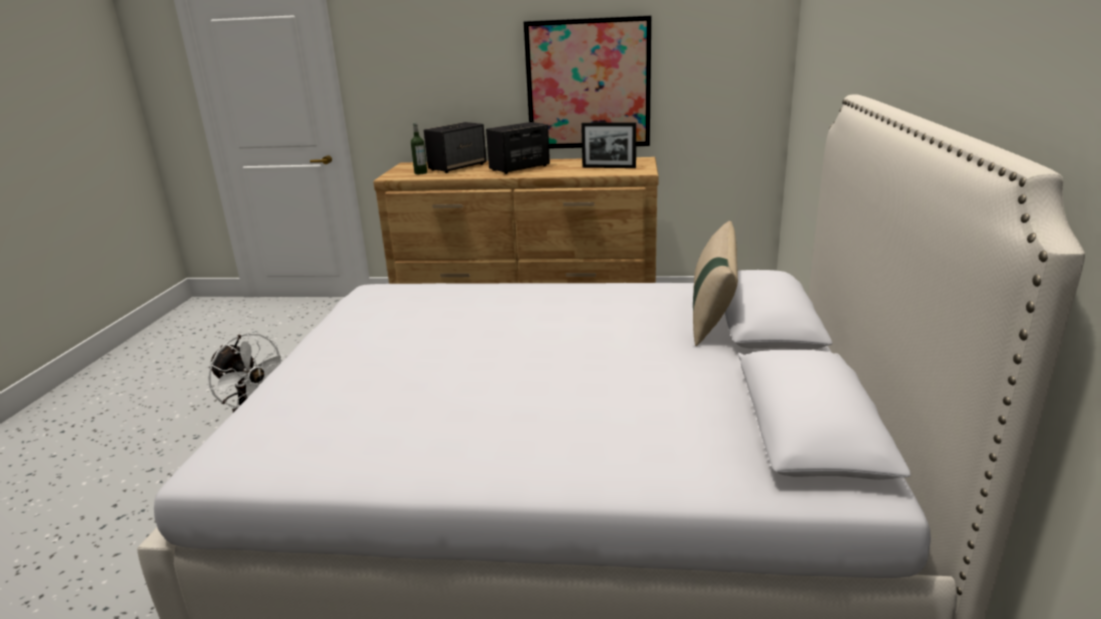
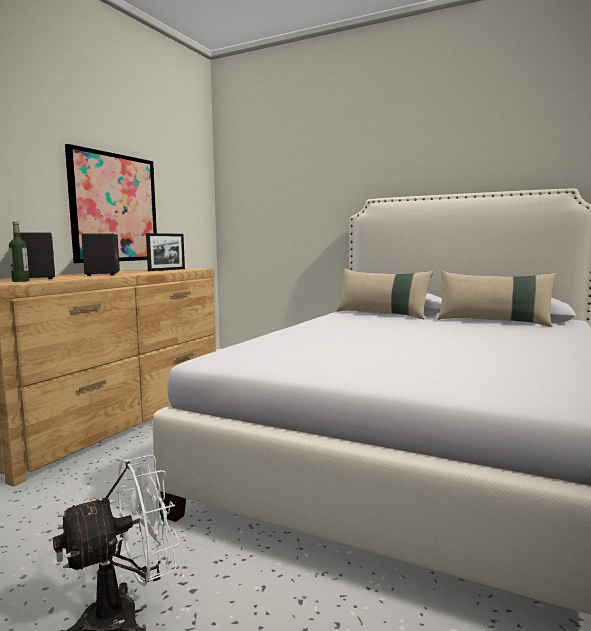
camera: 70 degrees left, 15 degrees down
none -> beige pillow [438,271,557,327]

